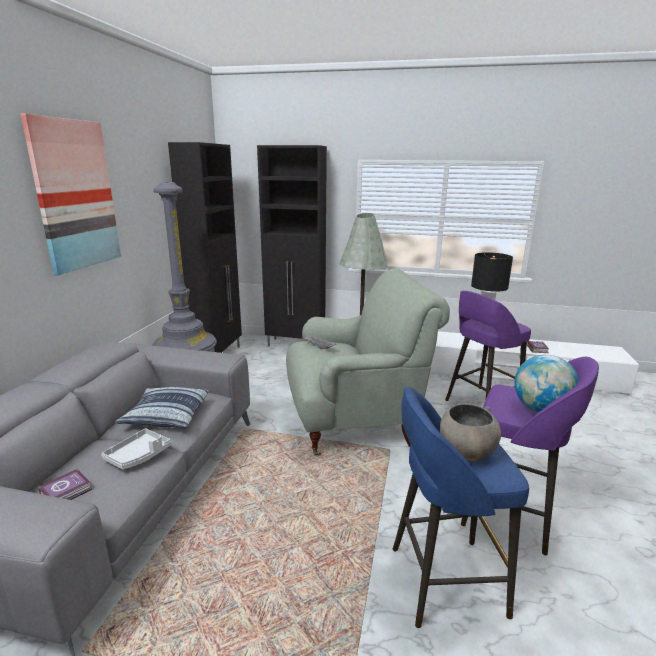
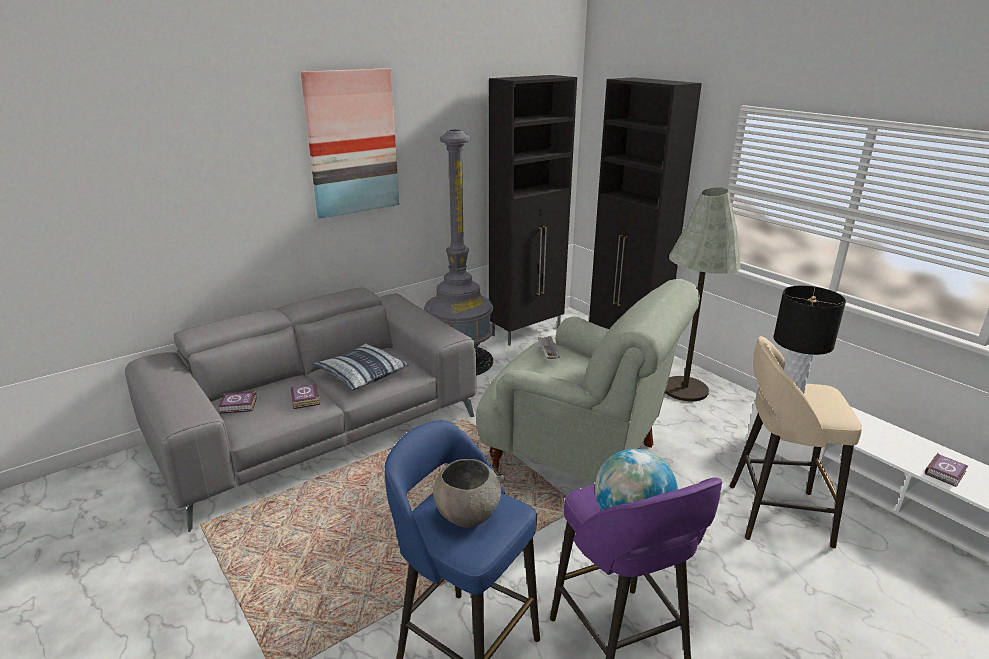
camera: 40 degrees right, 5 degrees up
grey tray [101,428,171,469] -> book [291,383,320,409]
purple stool [445,291,531,401] -> beige stool [730,336,862,548]

